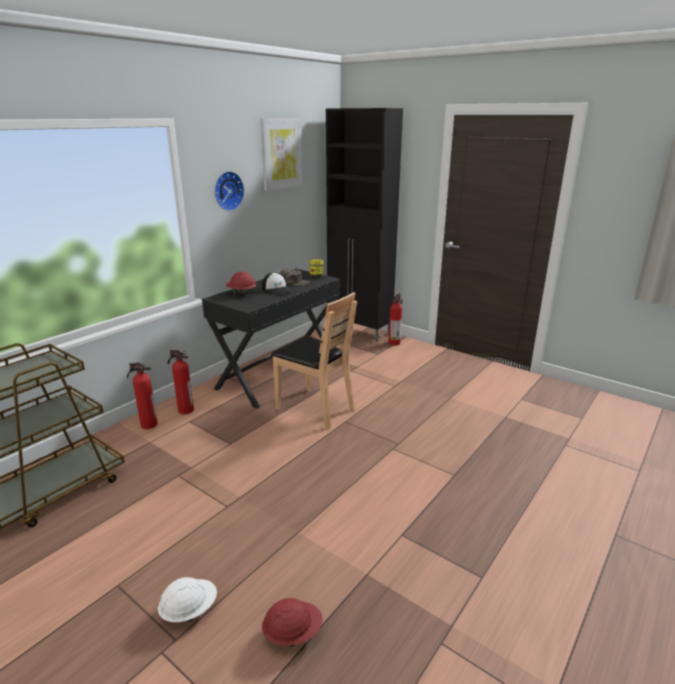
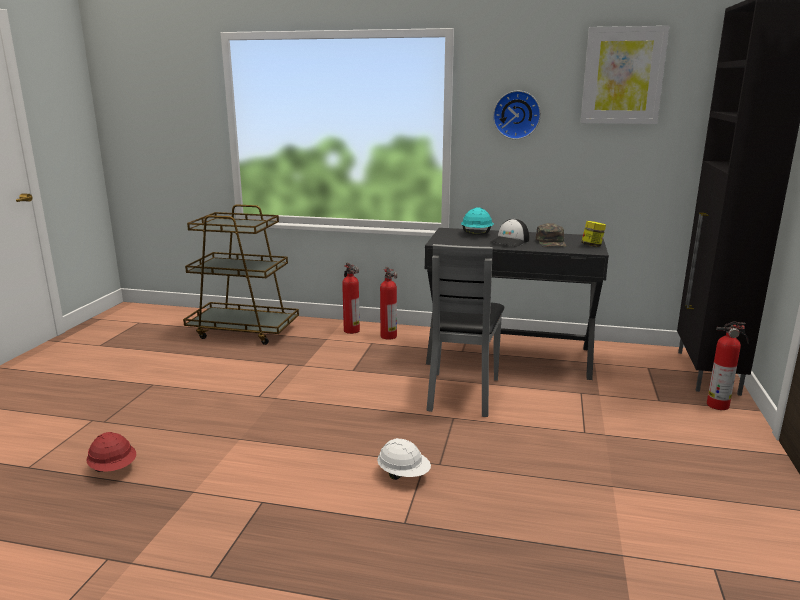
camera: 65 degrees right, 5 degrees down
white hard hat [158,577,217,623] -> white hard hat moved to [377,438,431,480]
red hard hat [226,272,256,295] -> turquoise hard hat [461,207,494,235]
brown chair [271,292,357,429] -> grey chair [426,244,504,417]

